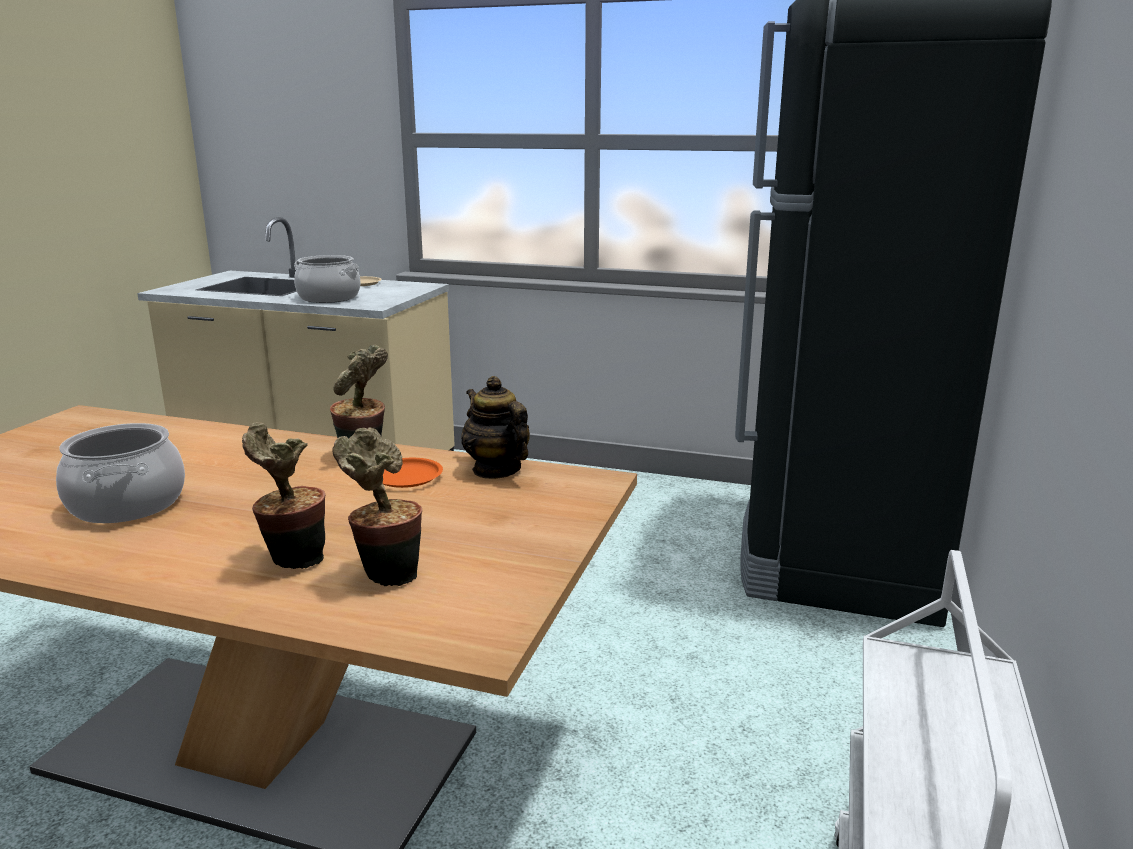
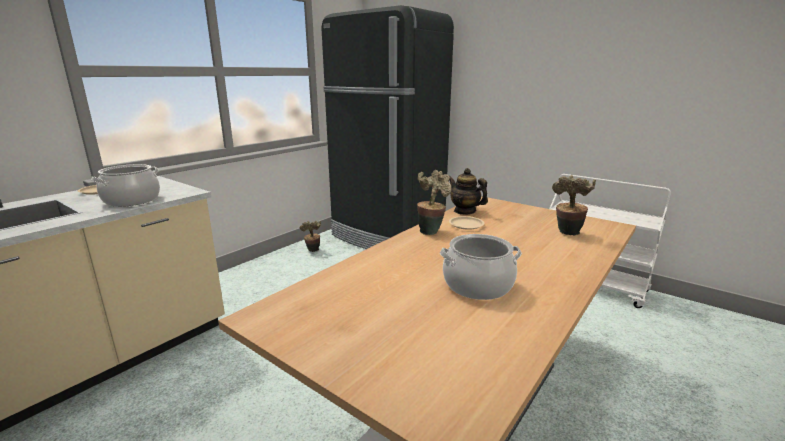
camera: 70 degrees left, 0 degrees up
potted plant [242,422,325,569] -> potted plant moved to [300,221,321,252]
orange plate [383,458,443,488] -> beige plate [449,216,484,230]
teapot [461,376,530,479] -> teapot turned 60 degrees clockwise [449,168,488,215]

